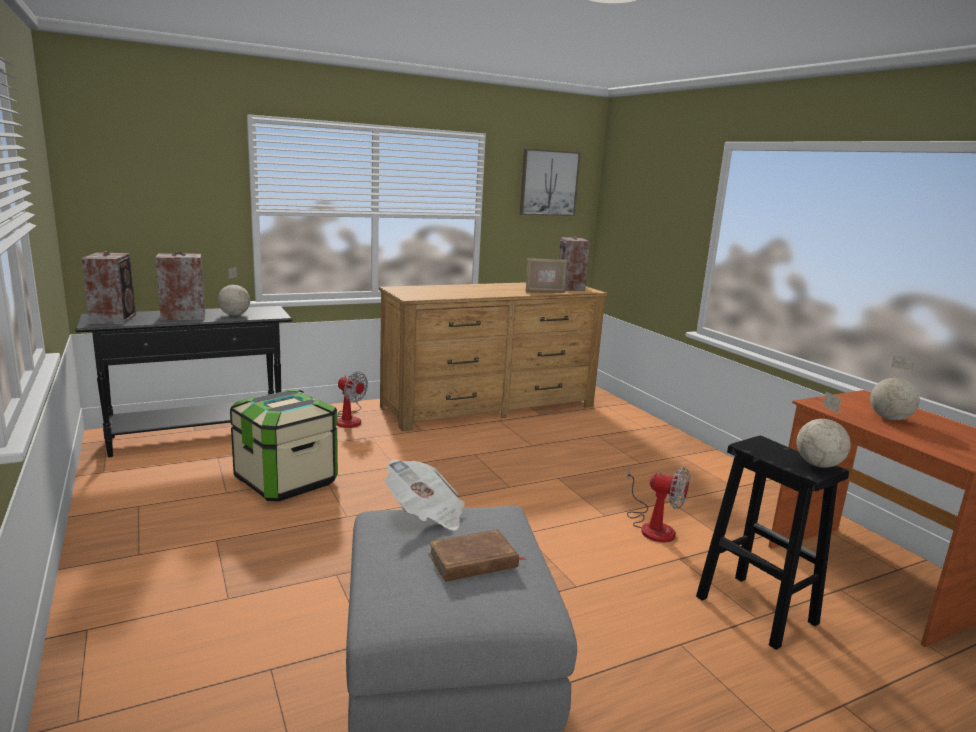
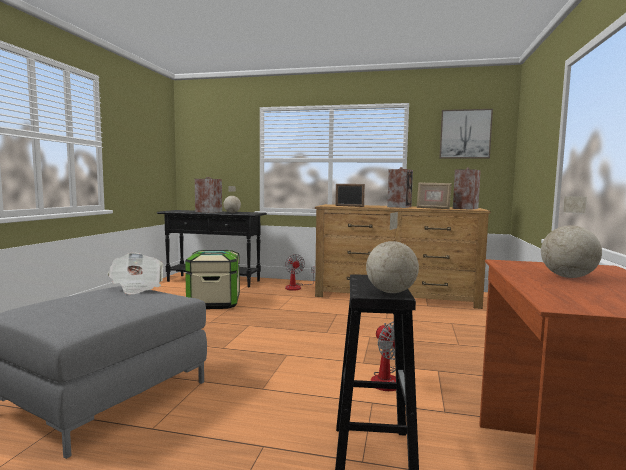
camera: 40 degrees right, 10 degrees down
speaker [82,251,136,324] -> speaker moved to [387,167,413,208]
brown book [428,529,526,582] -> none
none -> picture frame [335,184,365,207]

